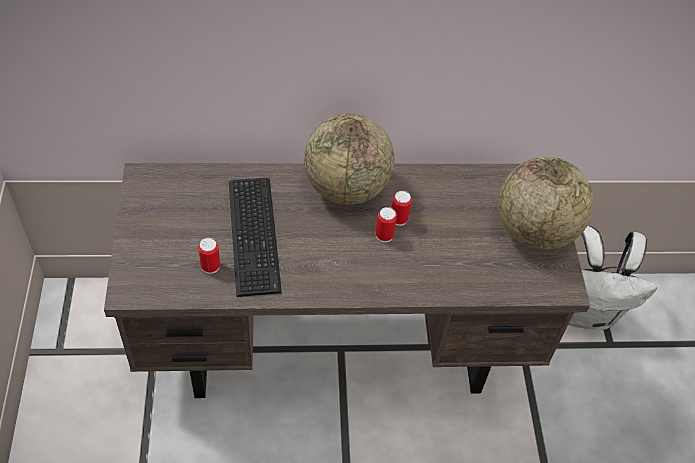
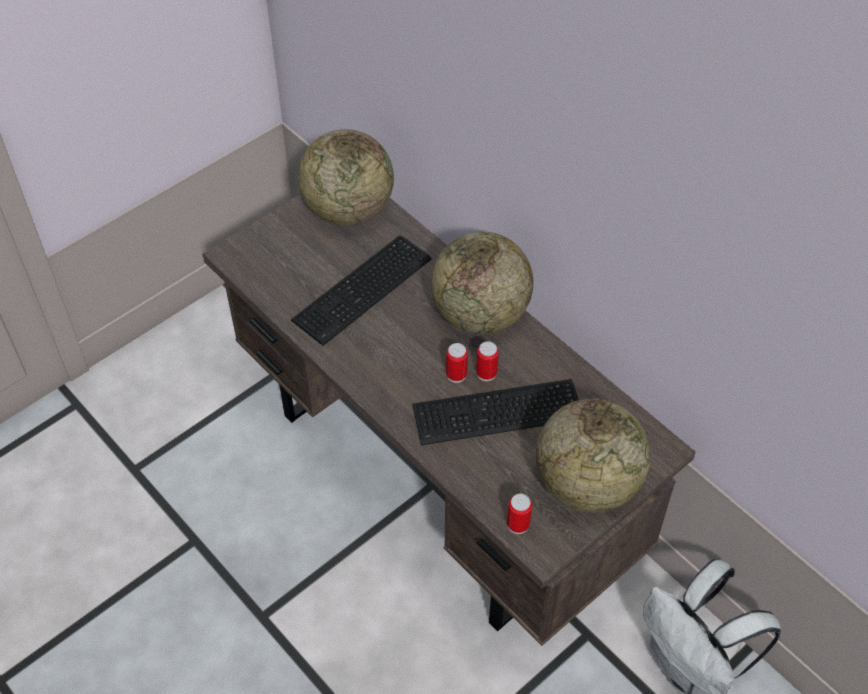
camera: 55 degrees right, 0 degrees up
can [198,238,220,274] -> can moved to [507,494,532,534]
none -> globe [298,129,394,226]
none -> keyboard [412,379,579,445]

